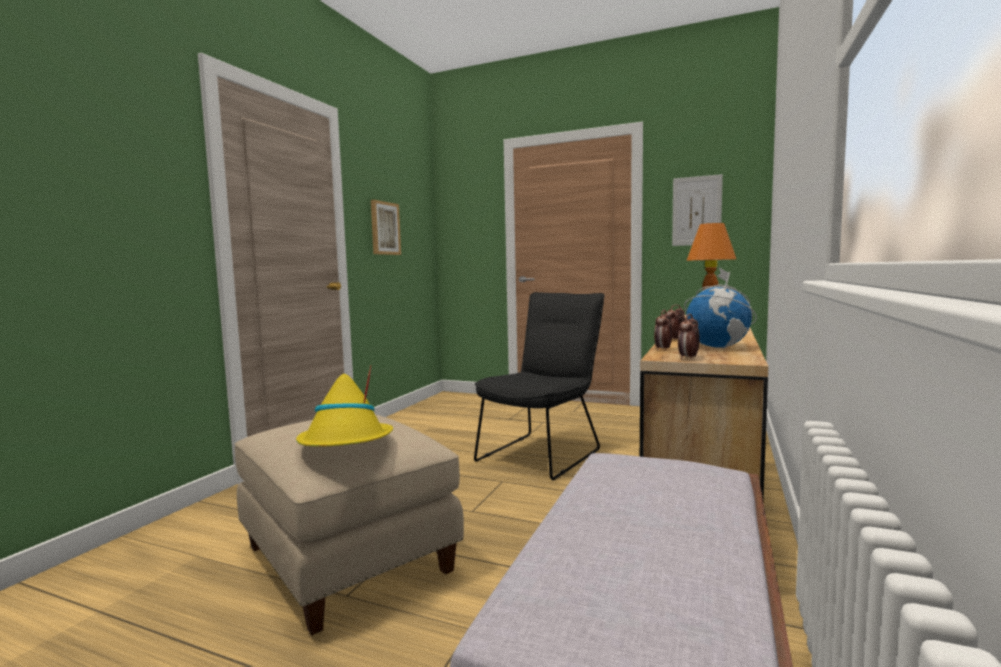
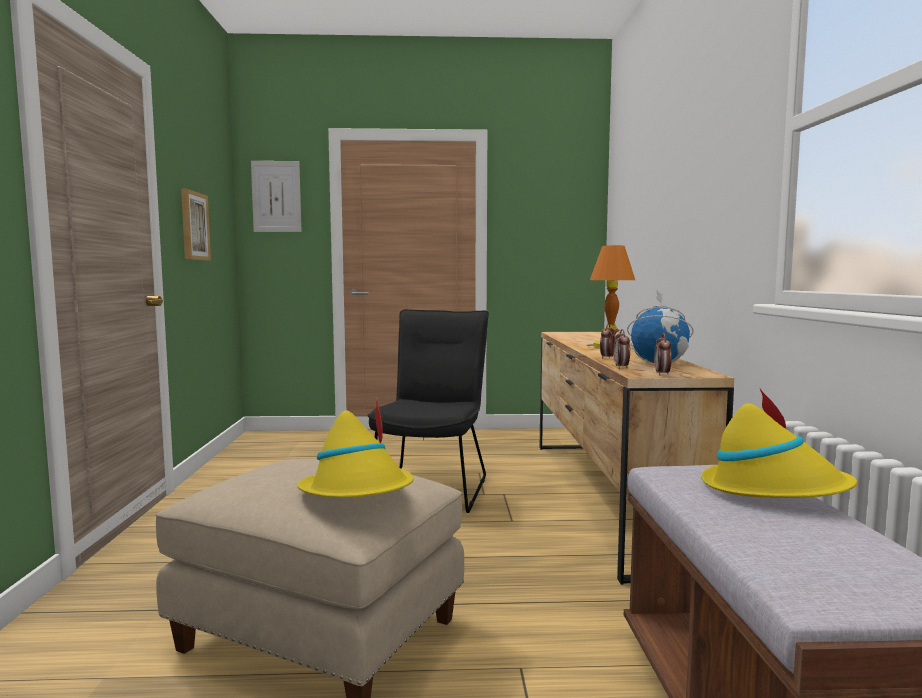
camera: 25 degrees left, 0 degrees up
picture [672,174,723,246] -> picture moved to [251,161,302,232]
none -> yellow hat [701,389,857,498]

